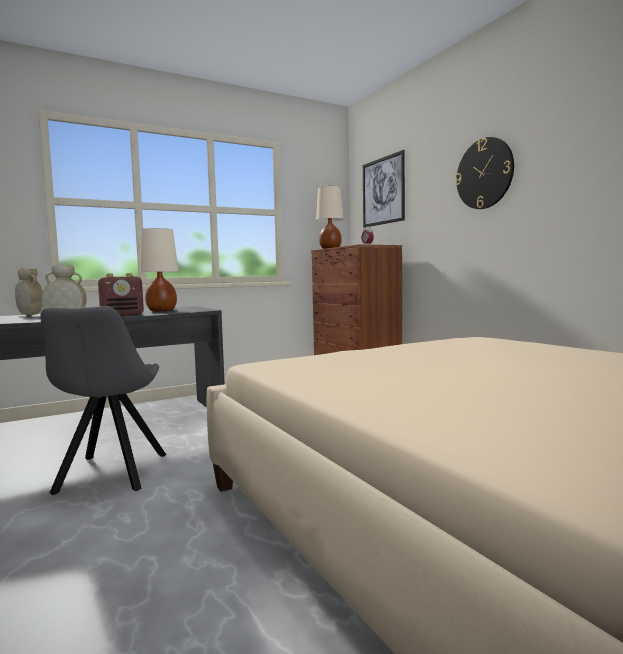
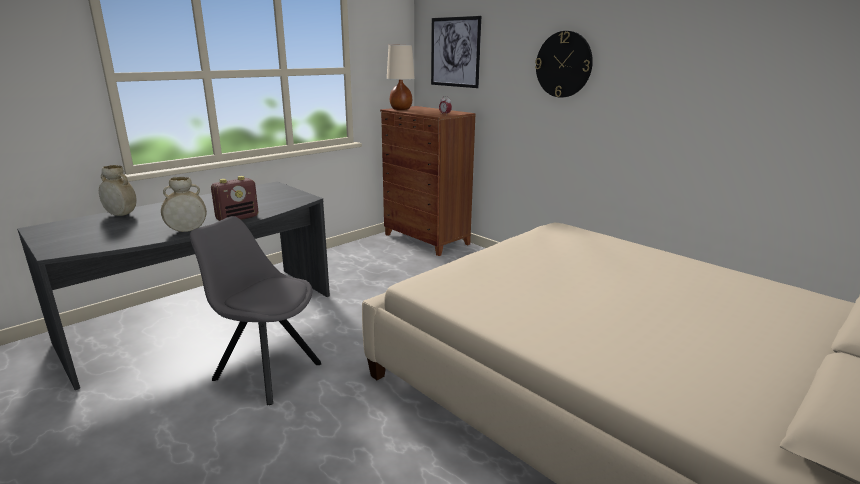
camera: 15 degrees left, 15 degrees up
grey chair [40,306,166,495] -> grey chair turned 135 degrees clockwise [190,216,321,405]
beige table lamp [140,228,179,312] -> none

